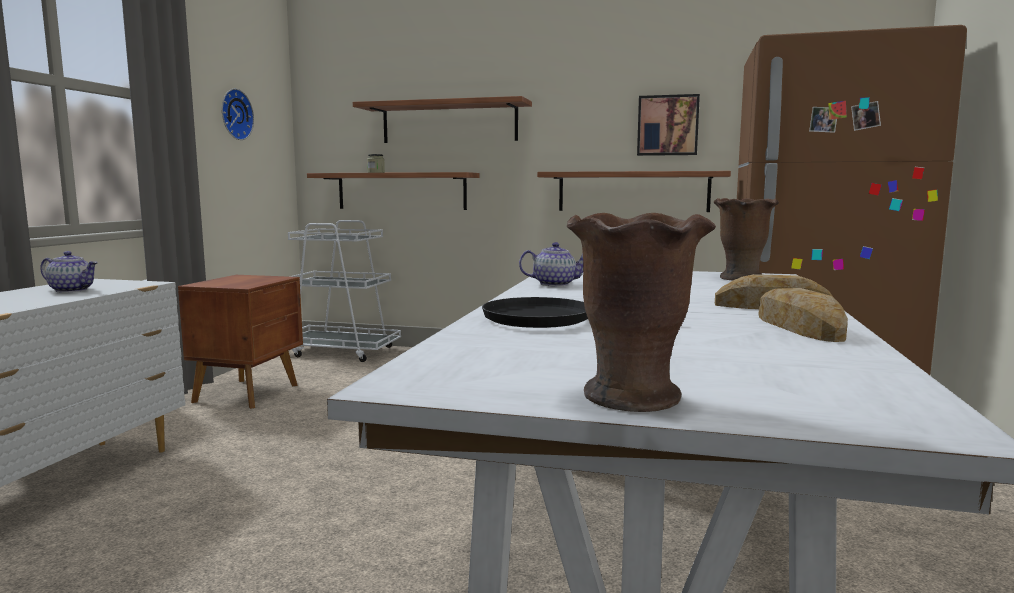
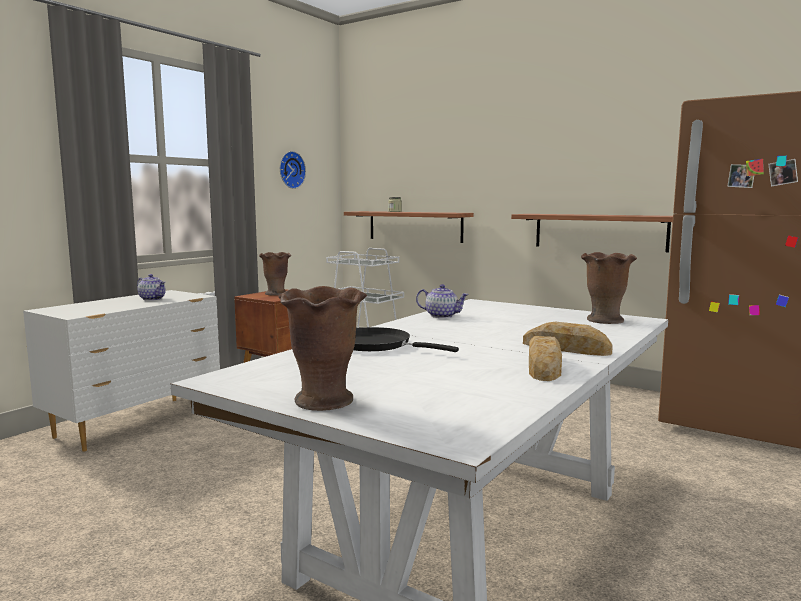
camera: 20 degrees right, 0 degrees up
shelf [353,96,532,143] -> none
picture [637,94,700,156] -> none
none -> brown vase [259,252,291,296]

